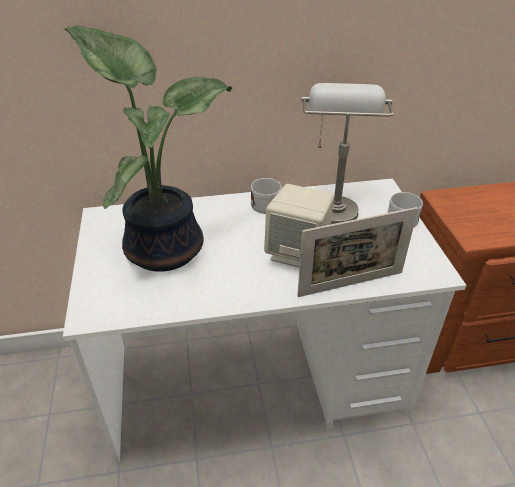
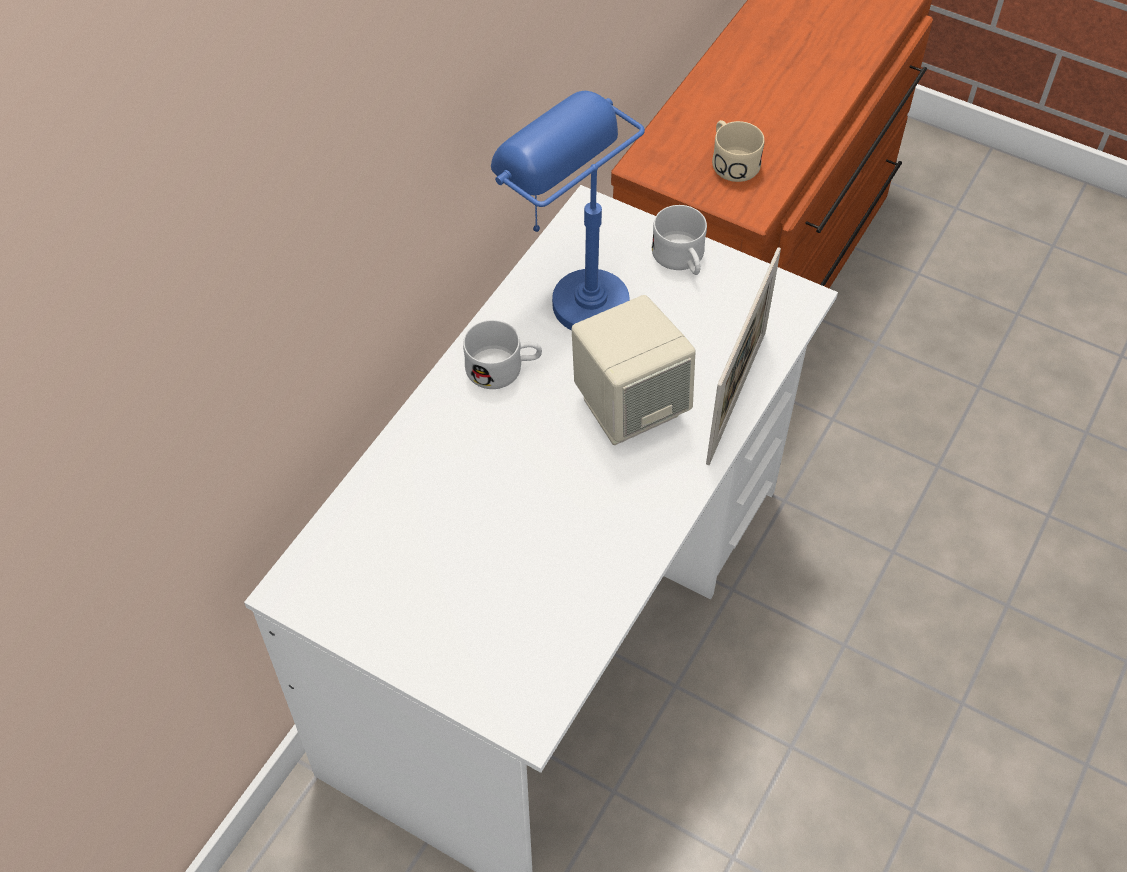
camera: 50 degrees left, 15 degrees up
potted plant [64,25,232,272] -> none
grey table lamp [301,83,394,224] -> blue table lamp [491,91,645,330]
none -> beige mug [712,120,764,182]

